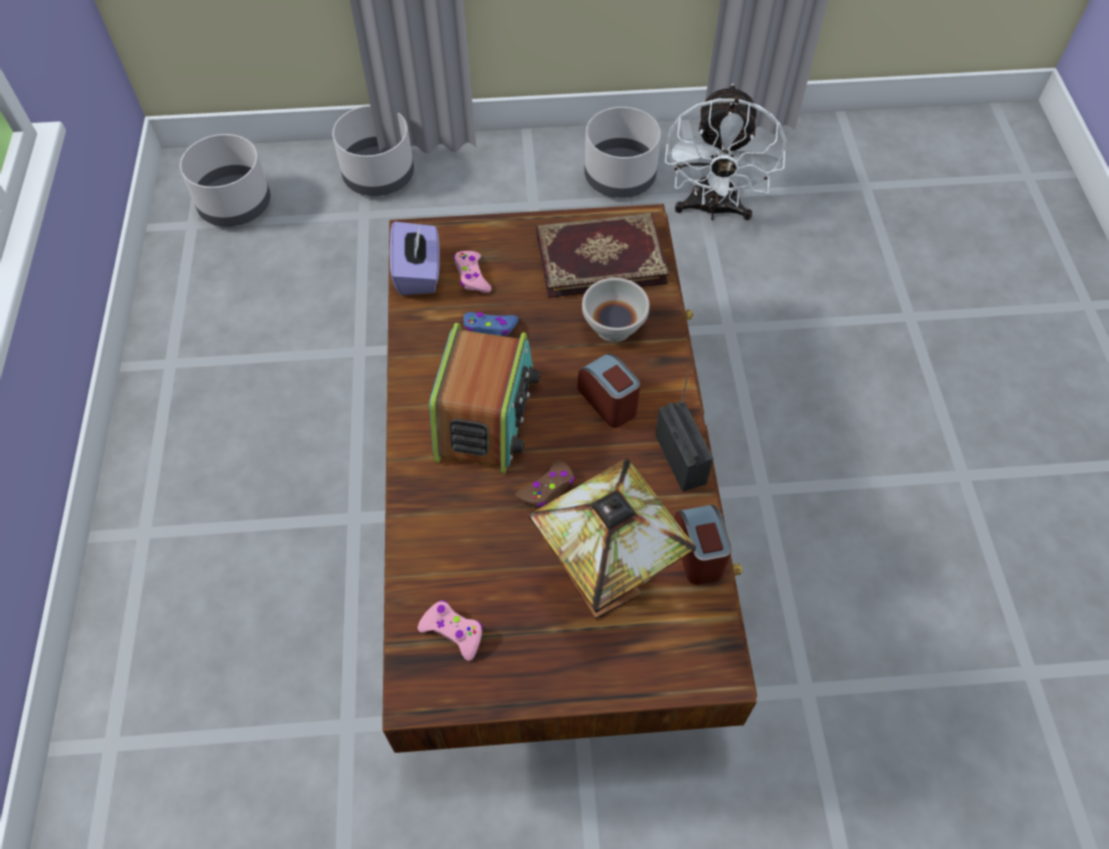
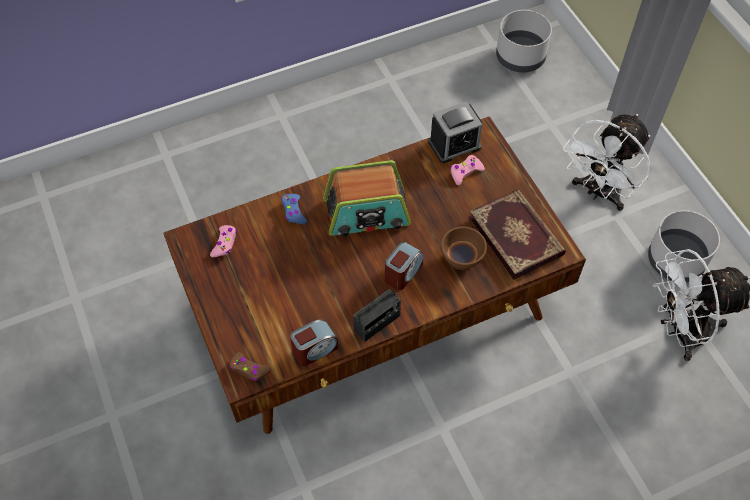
camera: 70 degrees right, 0 degrees up
grey planter [332,105,414,196] -> none
purple tissue box [390,222,440,295] -> alarm clock [428,101,482,163]
blue game controller [463,312,518,336] -> blue game controller moved to [281,194,307,224]
brown game controller [515,460,575,507] -> brown game controller moved to [230,352,271,381]
table lamp [528,459,696,619] -> none
white bowl [582,278,650,342] -> brown bowl [441,226,487,270]
none -> white fan [563,114,651,211]

